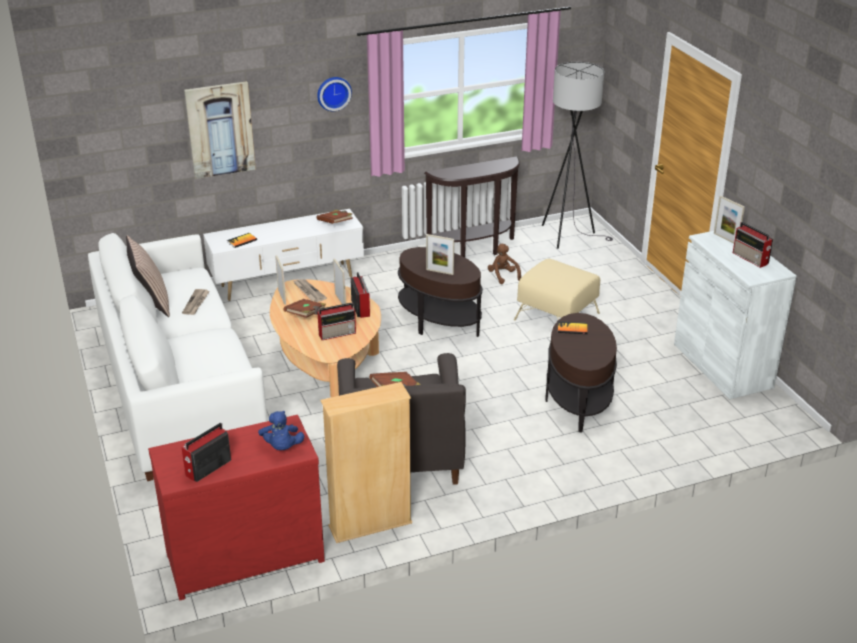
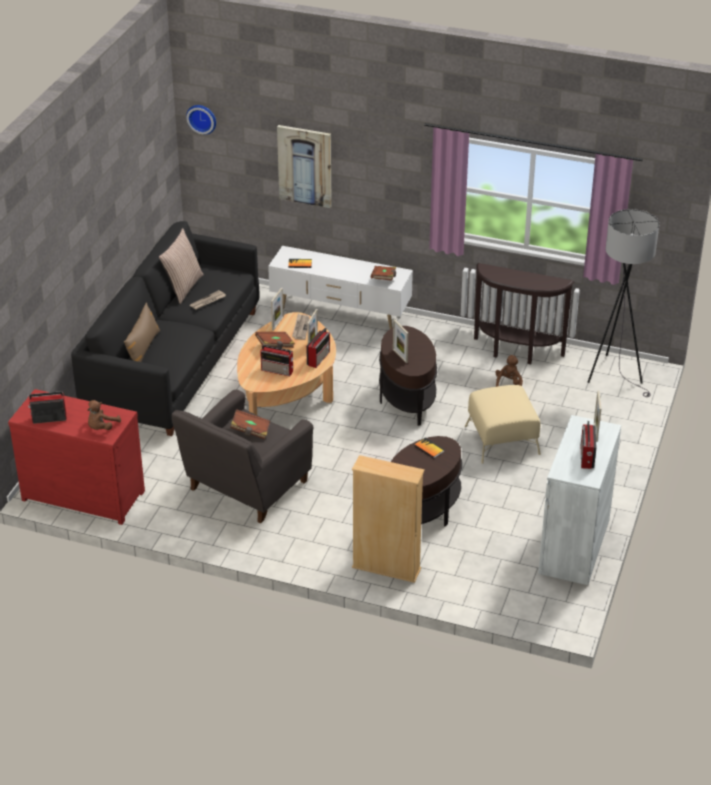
camera: 40 degrees right, 5 degrees up
white sofa [88,233,268,481] -> black sofa [71,221,259,436]
blue plush toy [258,411,304,450] -> brown plush toy [87,400,121,430]
wall clock [317,77,352,111] -> wall clock moved to [186,105,216,134]
beige bookcase [321,382,412,543] -> beige bookcase moved to [352,455,425,583]
none -> brown pillow [124,302,160,362]

